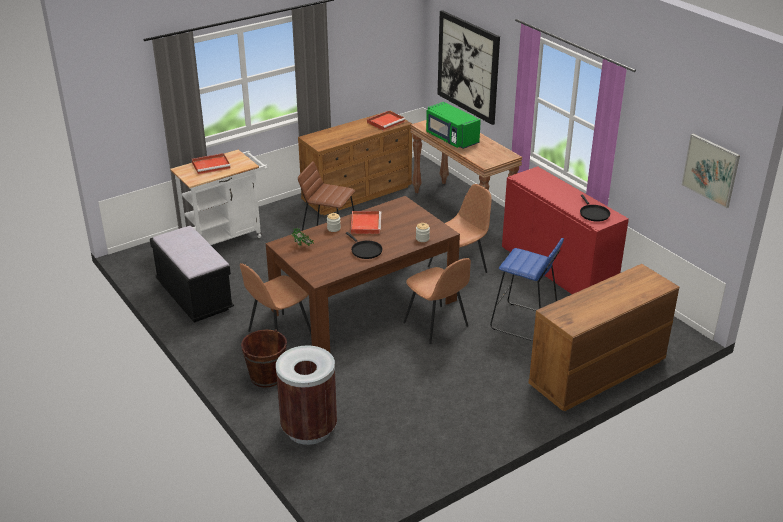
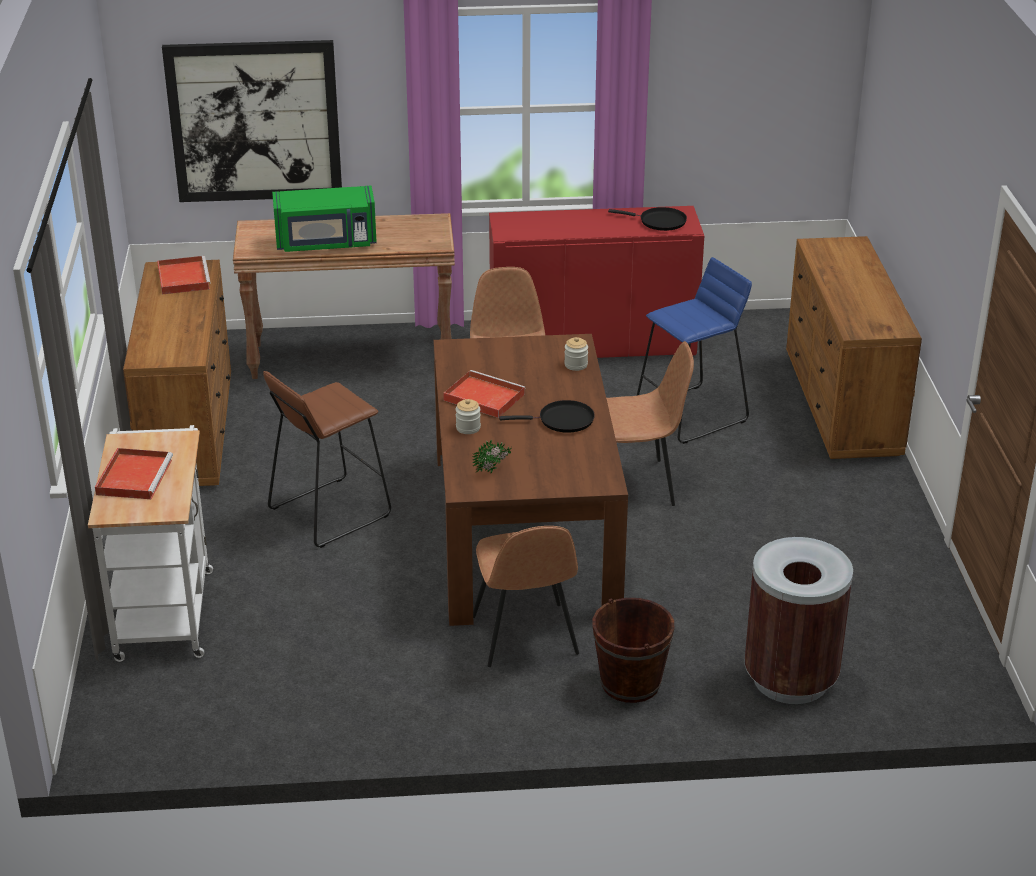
camera: 60 degrees left, 0 degrees up
black bench [150,226,234,323] -> none
picture [682,134,740,208] -> none

